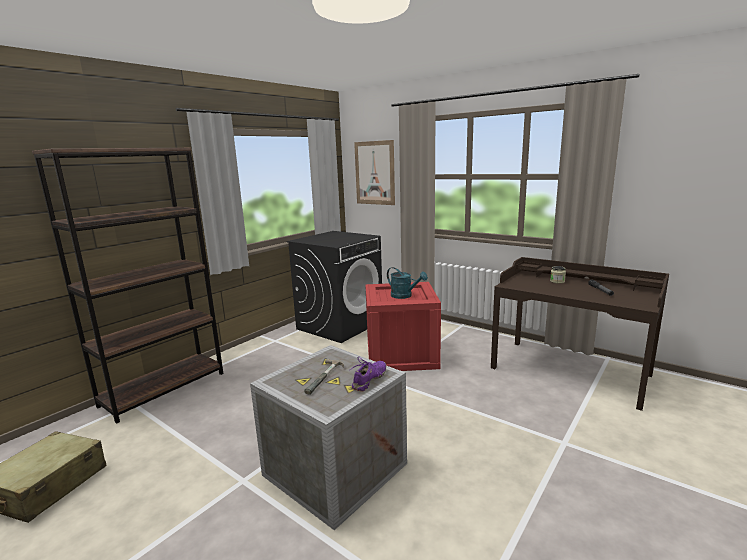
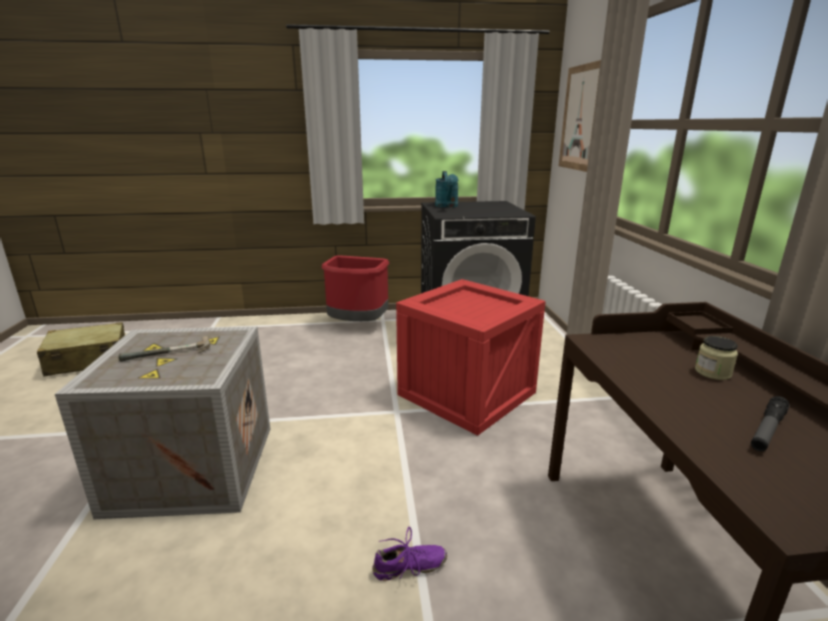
camera: 45 degrees right, 5 degrees up
brown bookcase [32,148,224,424] -> none
purple shoe [350,357,387,392] -> purple shoe moved to [372,527,447,581]
turquoise watering can [387,267,428,299] -> turquoise watering can moved to [435,171,458,208]
none -> red trash can [322,255,390,321]

